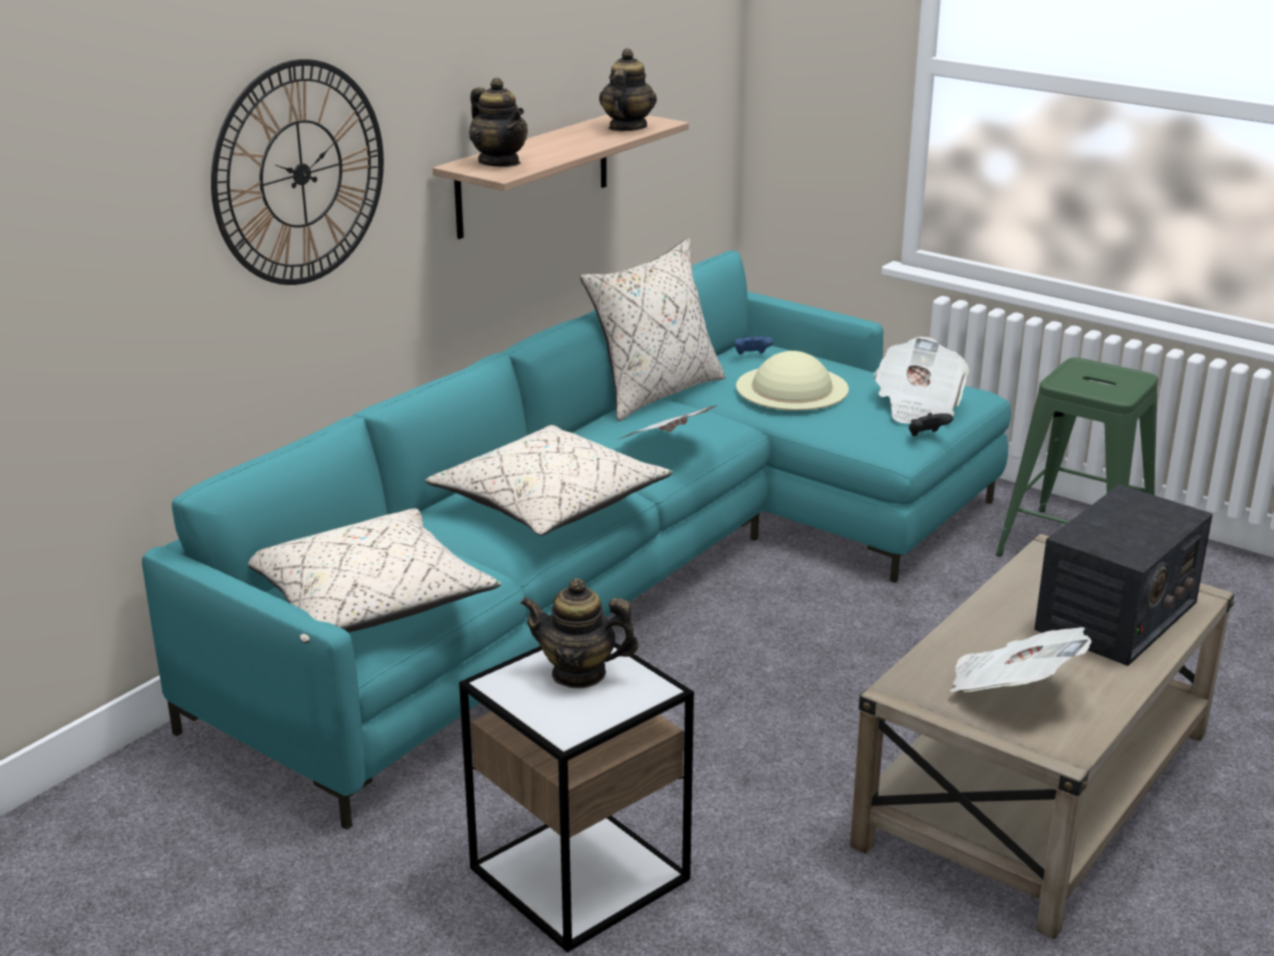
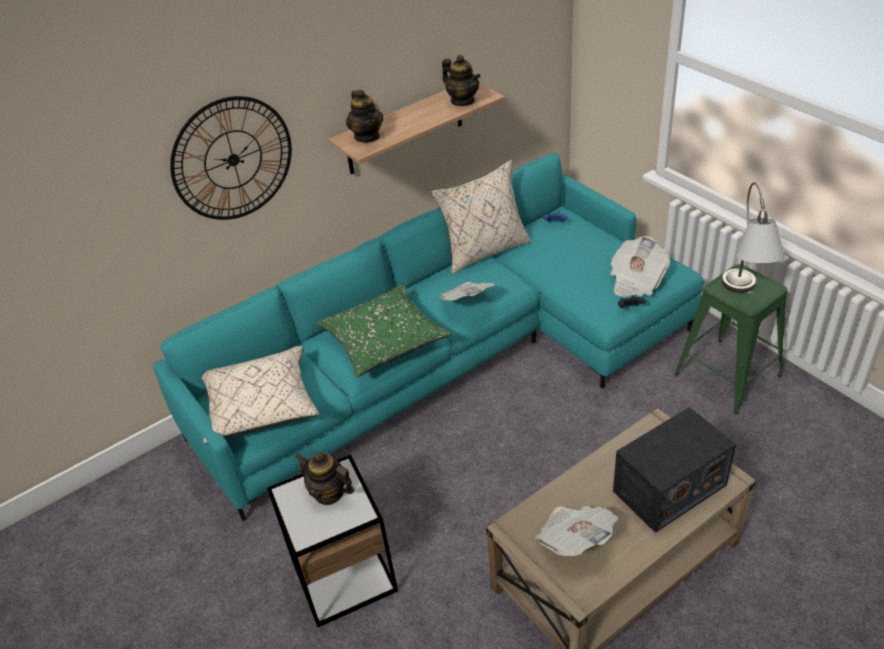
camera: 20 degrees right, 15 degrees up
beige pillow [425,425,673,536] -> green pillow [316,284,451,377]
teapot [599,48,657,131] -> teapot turned 105 degrees clockwise [442,55,481,106]
beige hat [736,351,849,411] -> none
none -> grey table lamp [722,182,785,293]

